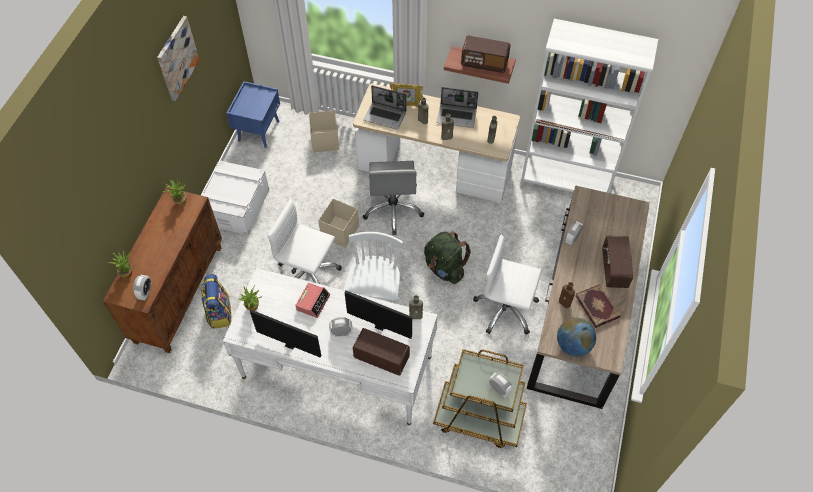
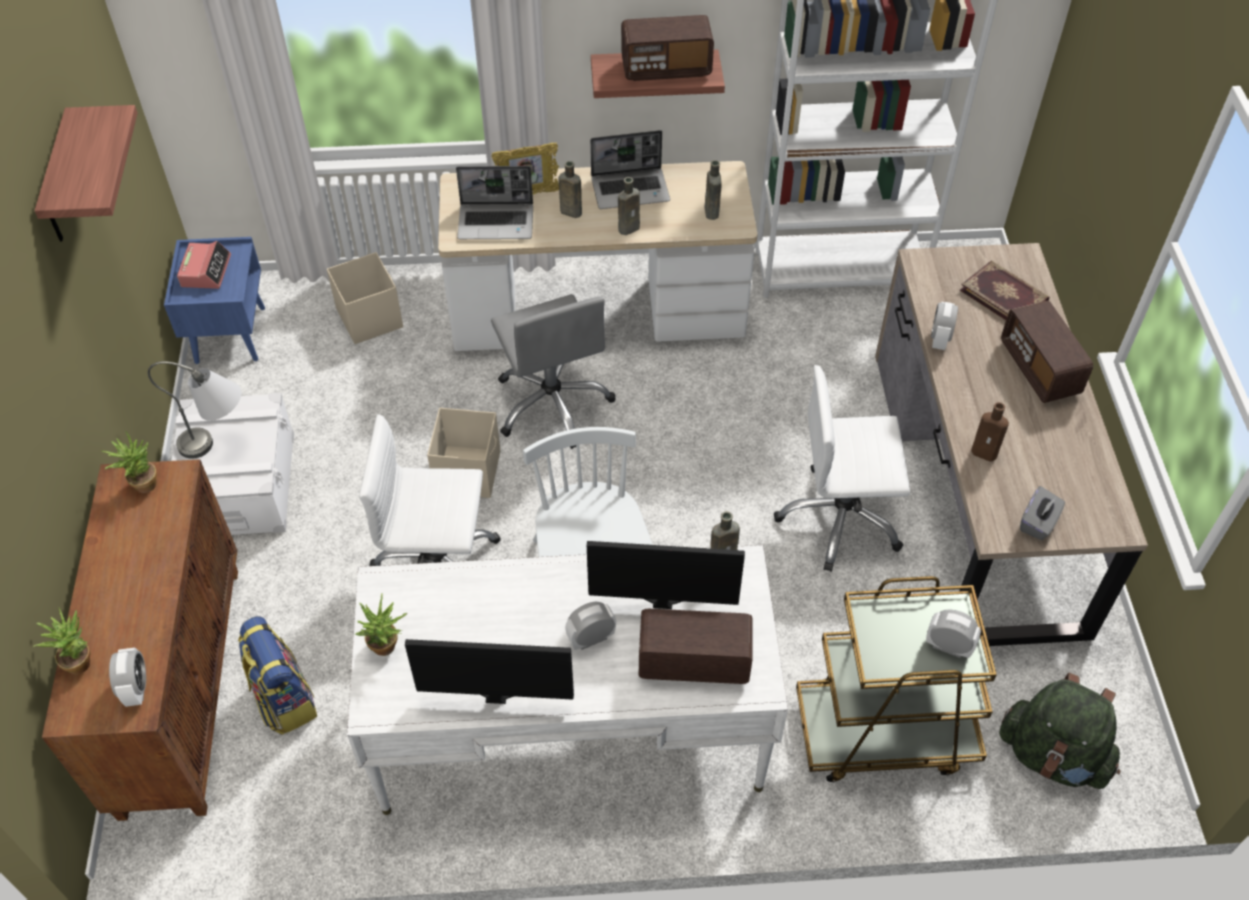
camera: 20 degrees left, 5 degrees down
picture [157,16,200,101] -> shelf [34,105,138,242]
alarm clock [295,283,330,318] -> alarm clock moved to [177,241,231,289]
green backpack [424,231,471,284] -> green backpack moved to [999,673,1120,789]
globe [557,318,596,356] -> grey tissue box [1020,486,1065,540]
book [576,284,620,328] -> book moved to [960,260,1049,320]
none -> grey table lamp [148,361,242,459]

